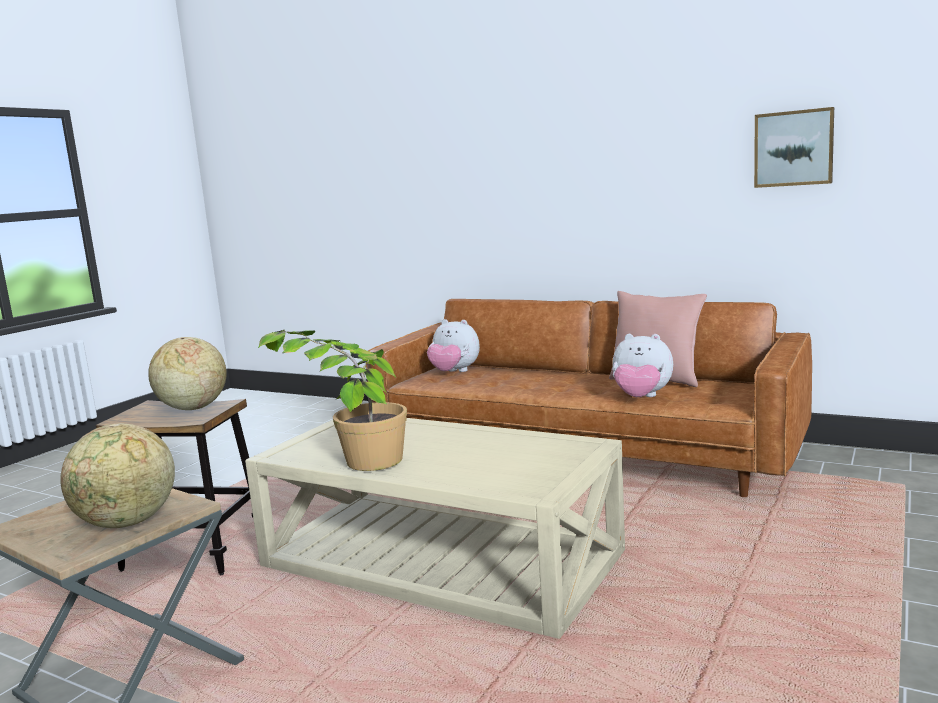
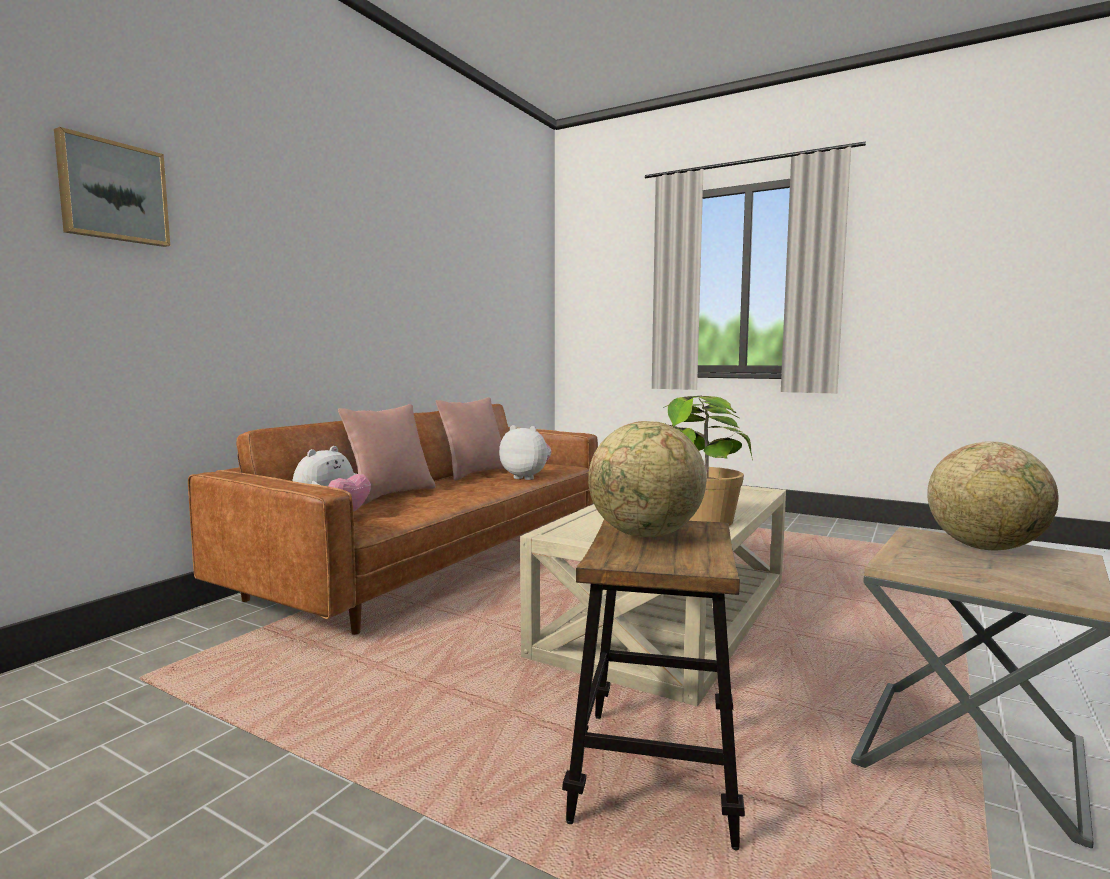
camera: 90 degrees left, 5 degrees down
plush toy [612,334,673,397] -> plush toy turned 90 degrees counterclockwise [499,425,552,480]
picture [754,107,834,188] -> picture moved to [54,127,170,247]
none -> pink pillow [338,404,436,505]

